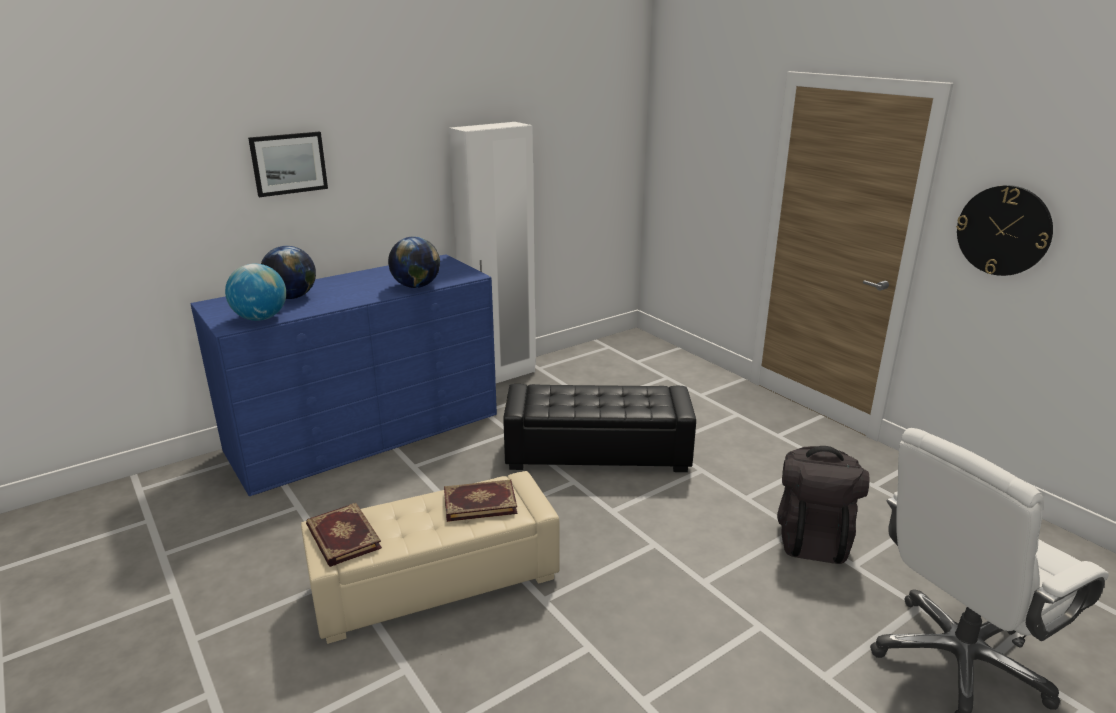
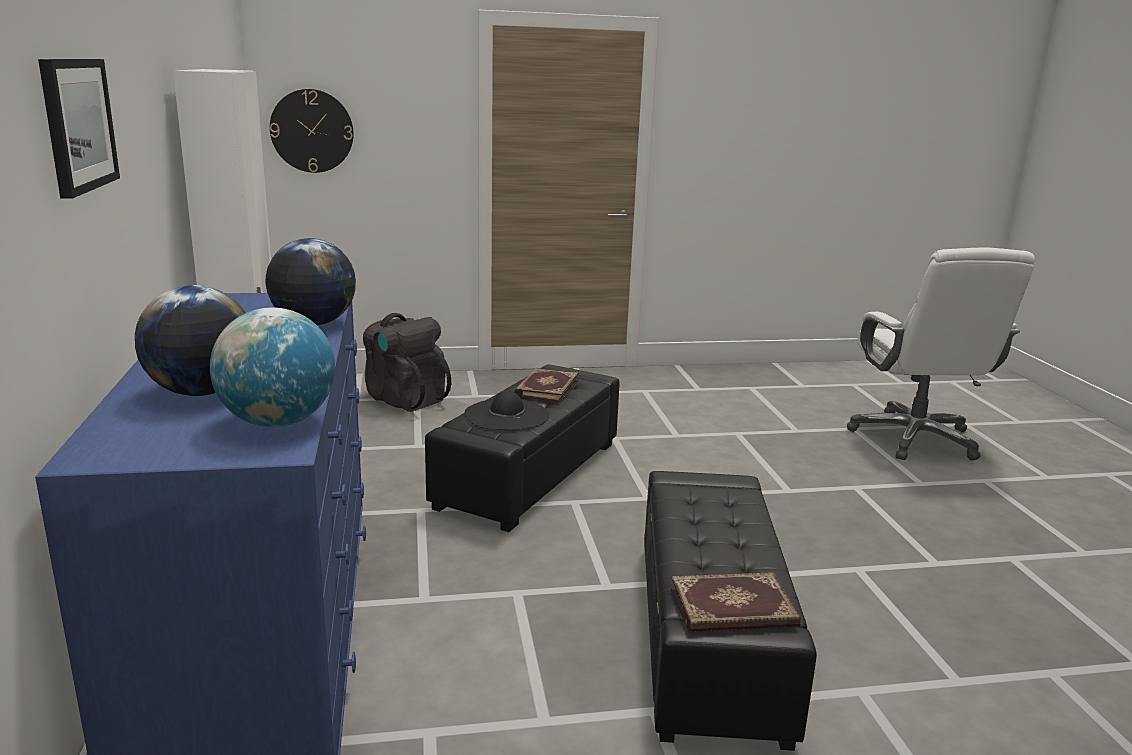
camera: 65 degrees left, 5 degrees down
beige ottoman [301,471,559,644] -> black ottoman [644,471,817,751]
book [444,480,517,522] -> book moved to [514,368,579,403]
black backpack [777,446,869,564] -> black backpack moved to [363,313,451,412]
wall clock [956,185,1053,276] -> wall clock moved to [270,89,353,173]
none -> black hat [465,391,549,430]

